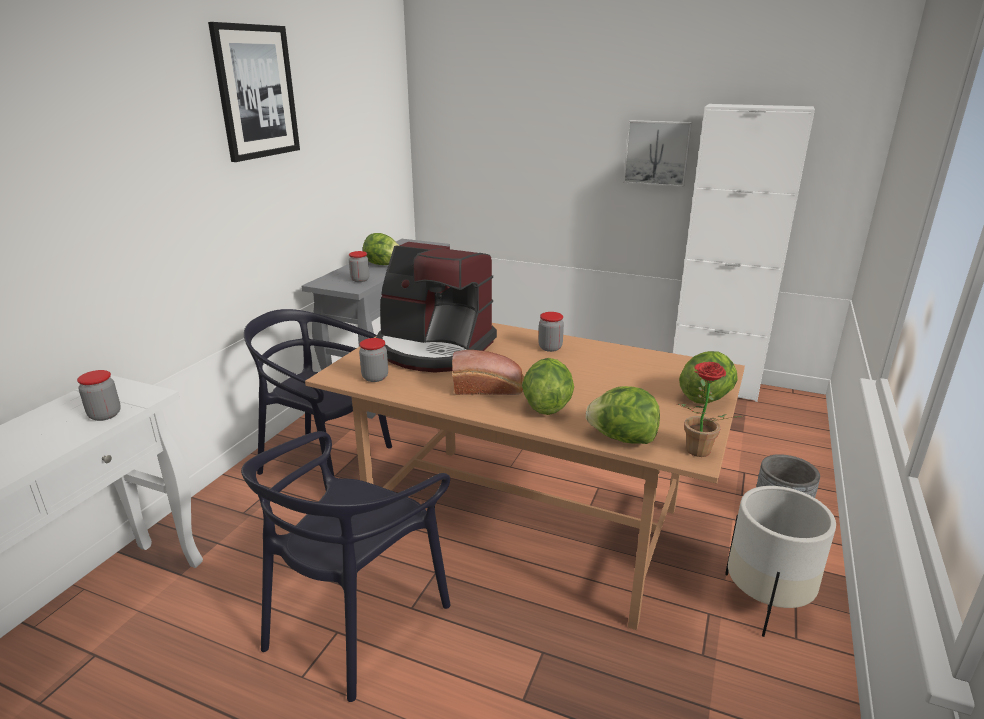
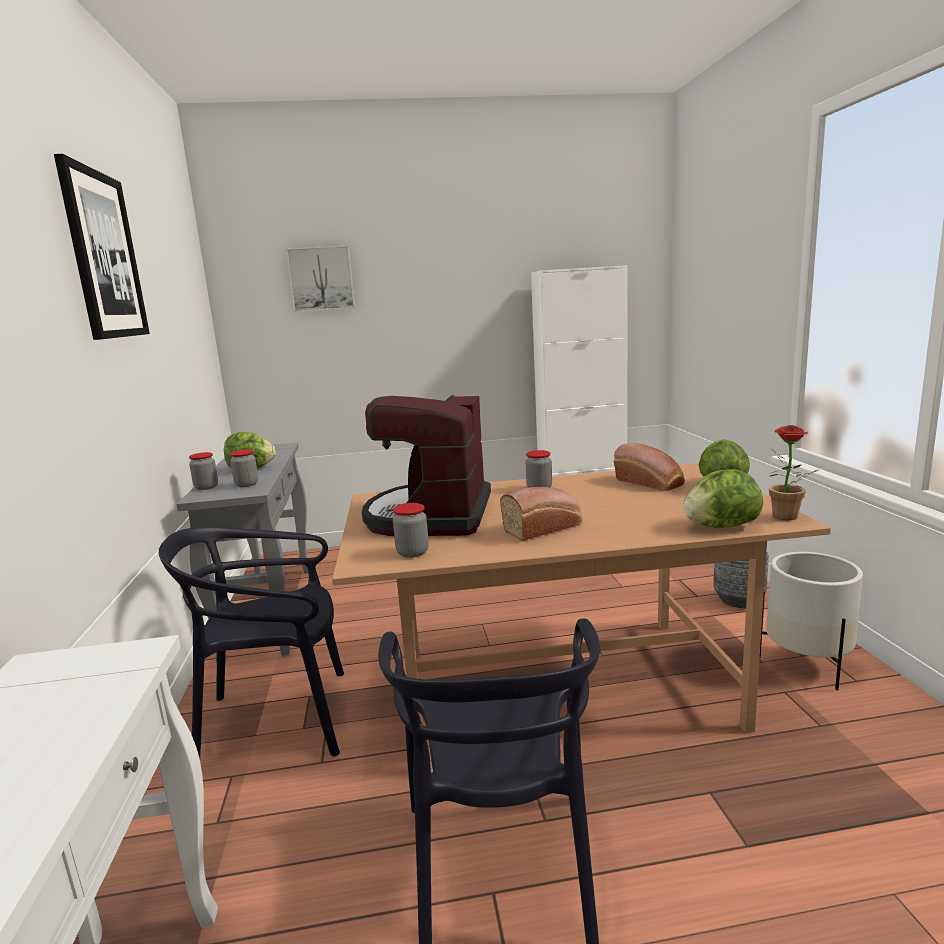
camera: 30 degrees left, 10 degrees down
jar [77,370,121,421] -> jar moved to [189,452,218,490]
coffee machine [376,242,497,372] -> coffee machine turned 105 degrees clockwise [362,395,491,536]
lettuce [522,358,574,415] -> none
picture [623,120,692,187] -> picture moved to [286,245,355,312]
none -> bread [614,443,685,491]

